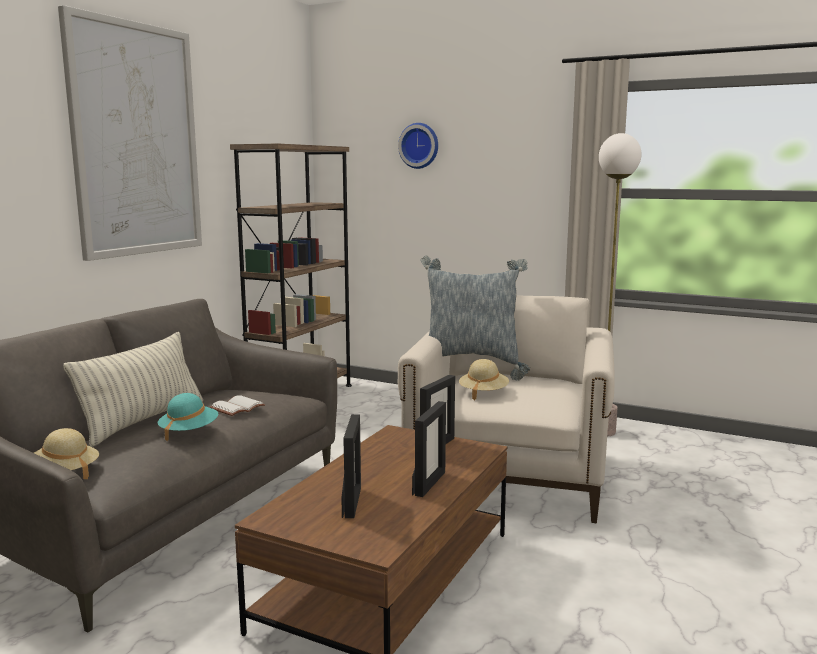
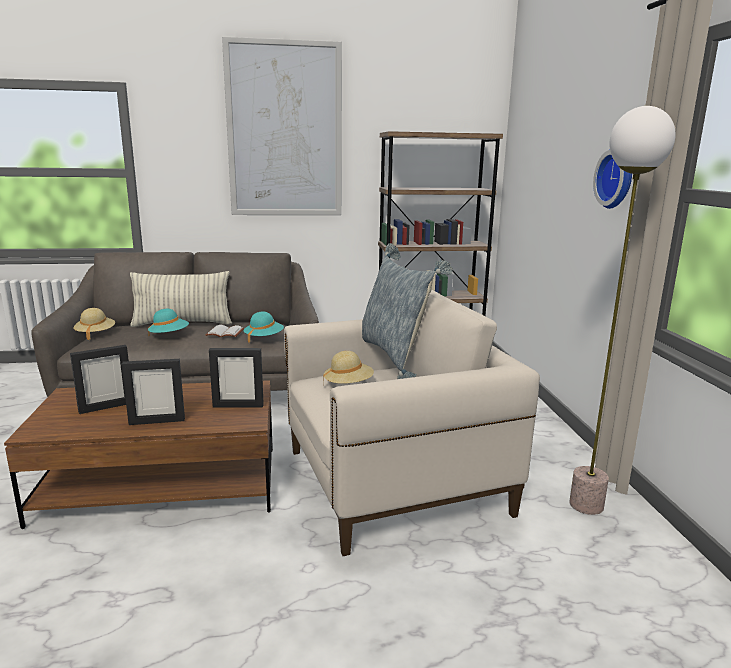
camera: 55 degrees right, 5 degrees up
wall clock [398,123,438,169] -> wall clock moved to [593,150,632,209]
none -> turquoise hat [244,312,284,343]

